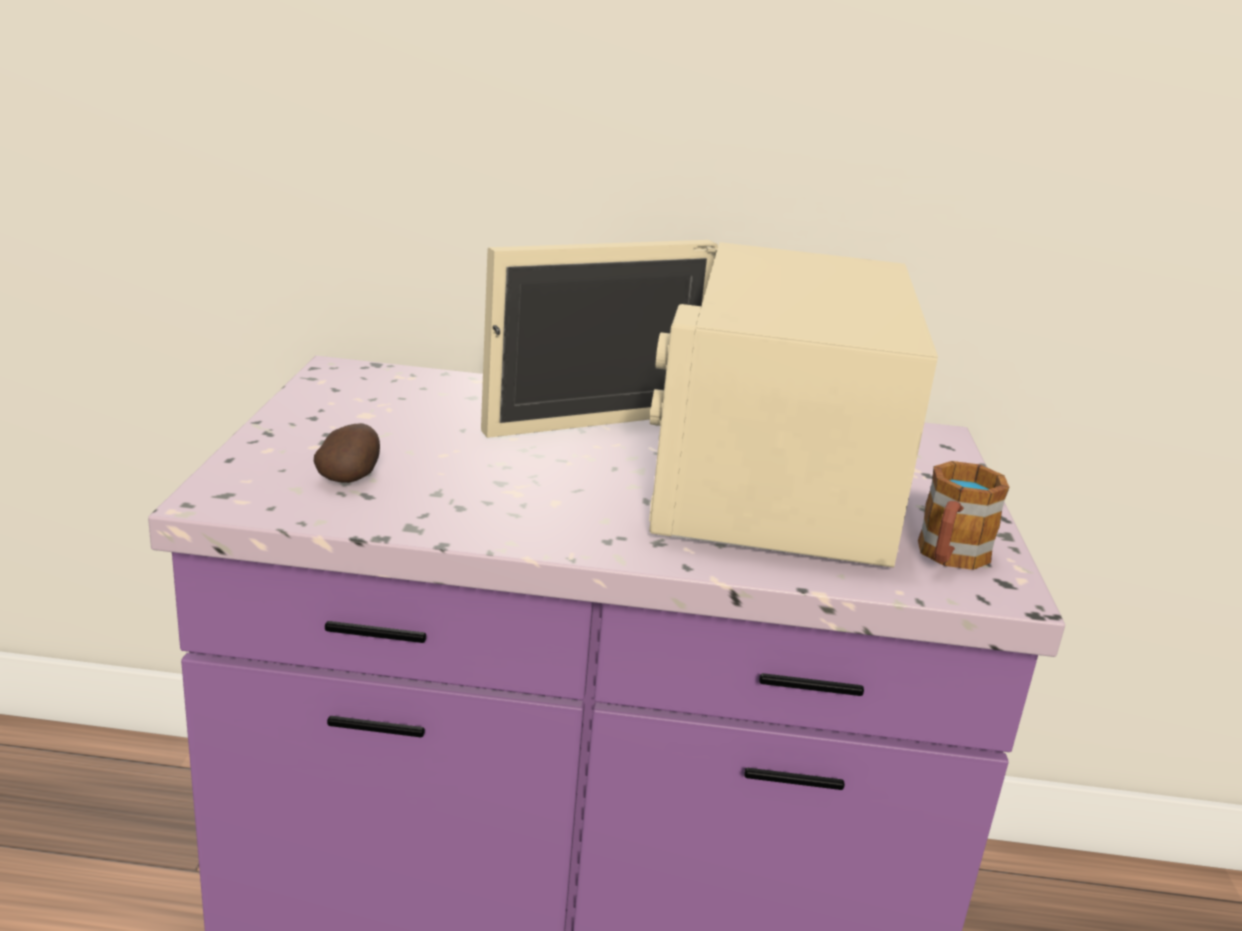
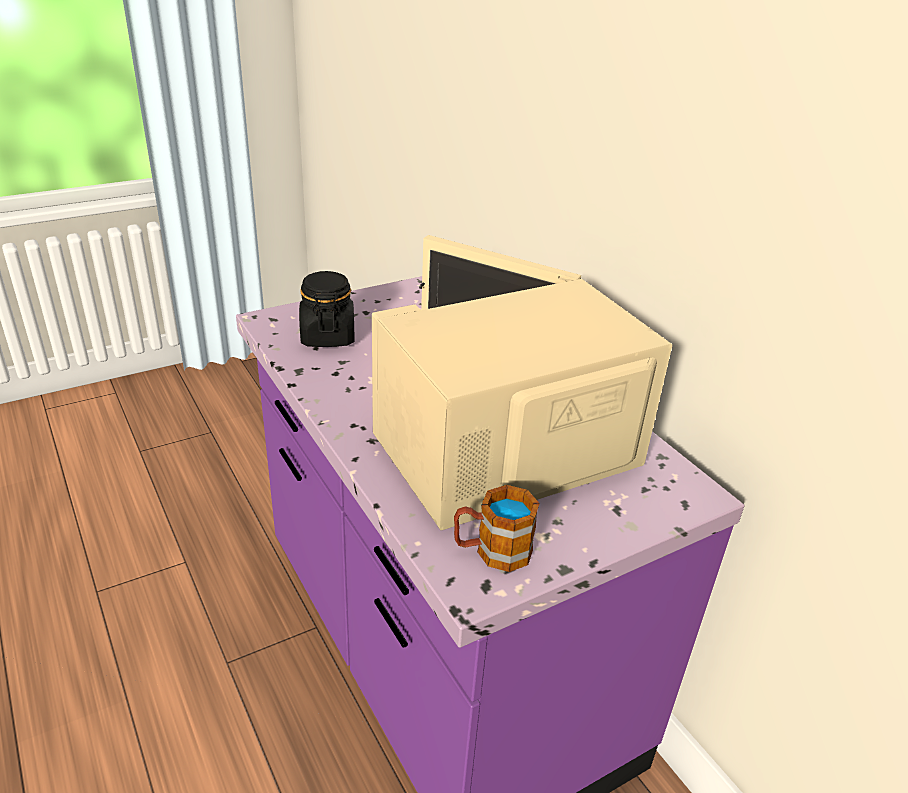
camera: 55 degrees right, 10 degrees up
potato [314,423,380,483] -> black jar [299,271,355,347]

